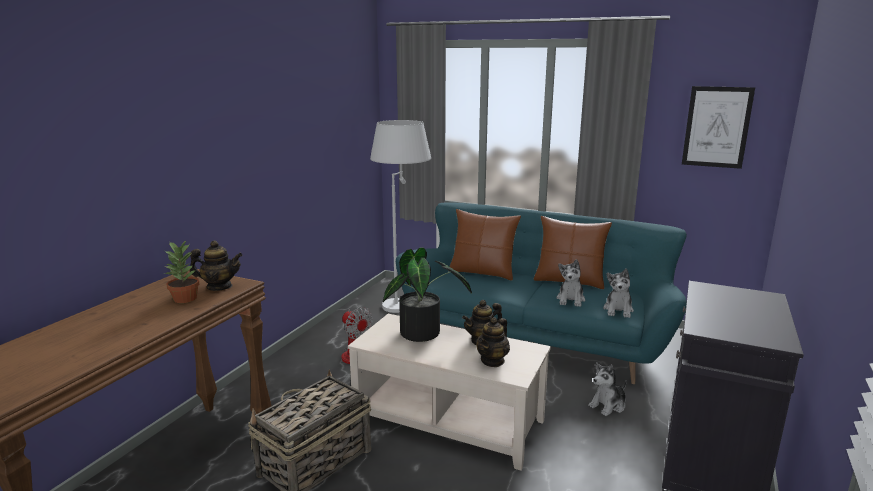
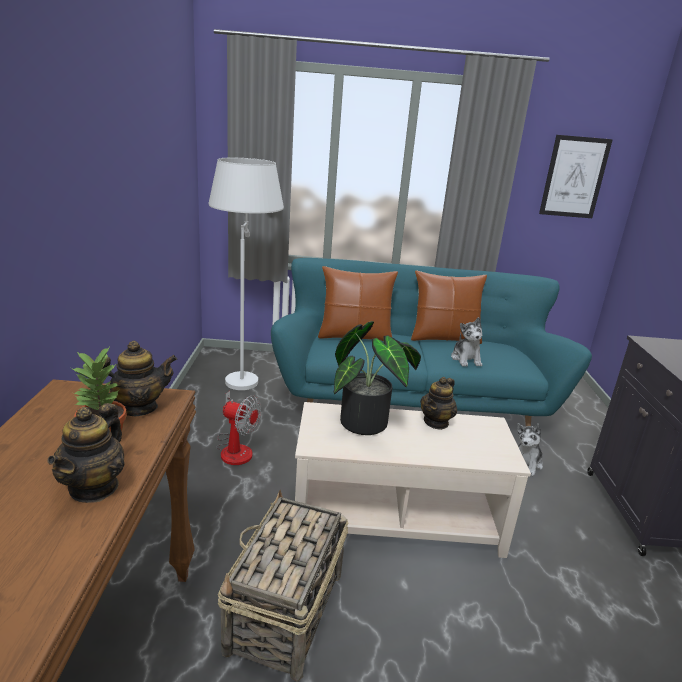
camera: 25 degrees left, 5 degrees up
teapot [476,317,510,367] -> teapot moved to [47,403,125,503]
plush toy [603,268,634,318] -> none

